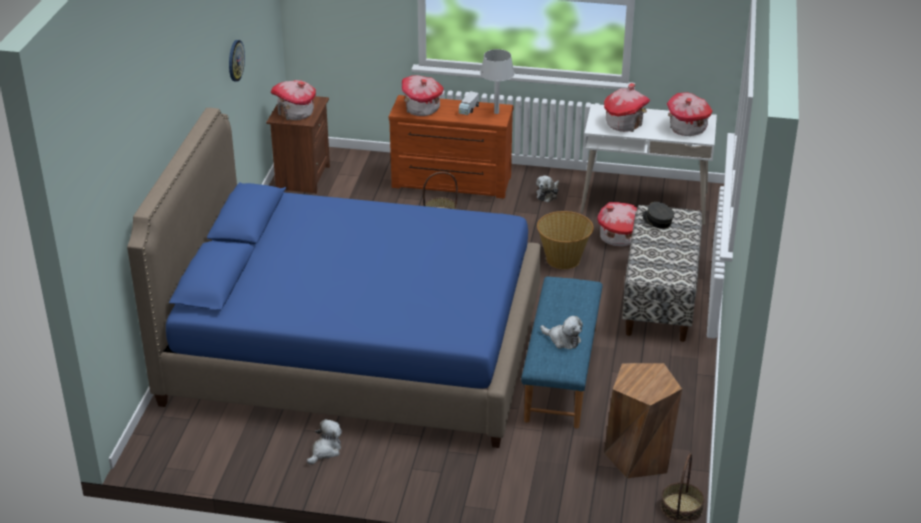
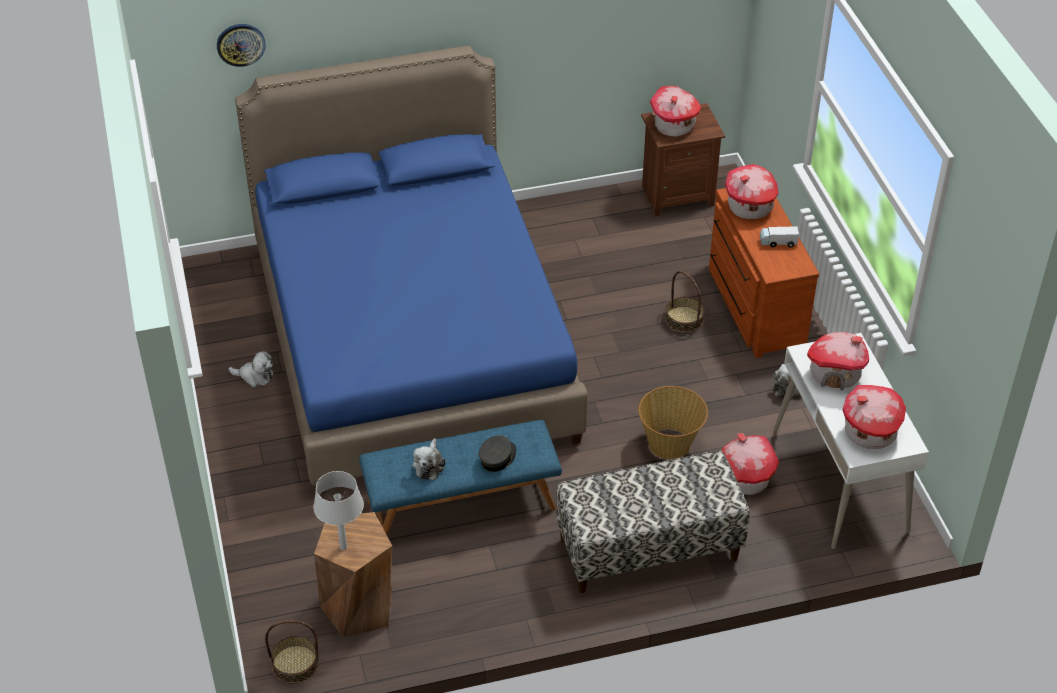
camera: 65 degrees right, 10 degrees up
wall clock [229,40,245,82] -> wall clock moved to [217,24,266,67]
grey table lamp [480,49,514,114] -> grey table lamp moved to [313,471,364,550]
grey cap [642,202,674,229] -> grey cap moved to [479,435,517,472]

